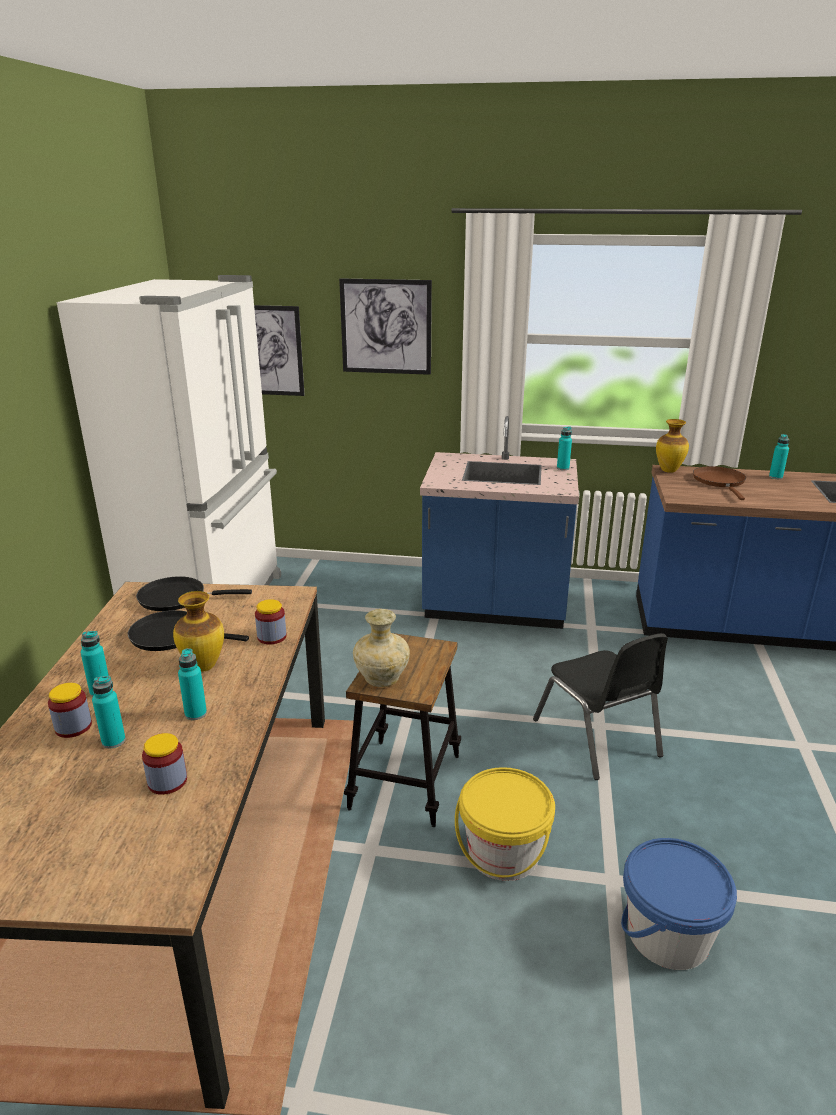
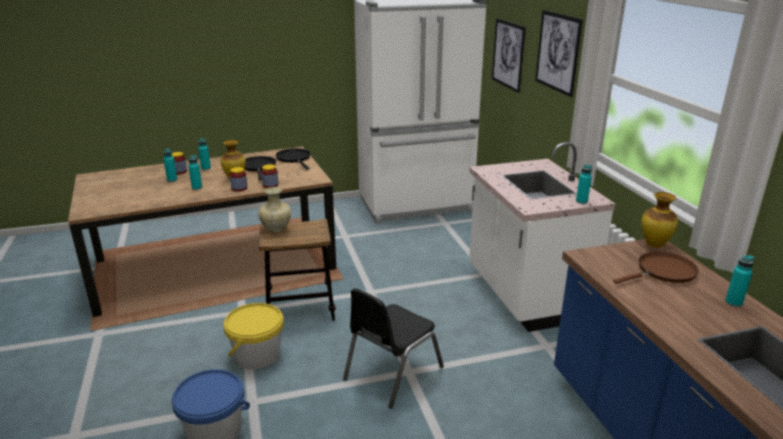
camera: 65 degrees right, 0 degrees up
jar [142,733,187,795] -> jar moved to [230,167,247,191]
blue counter [420,416,579,629] -> white counter [469,142,615,332]

